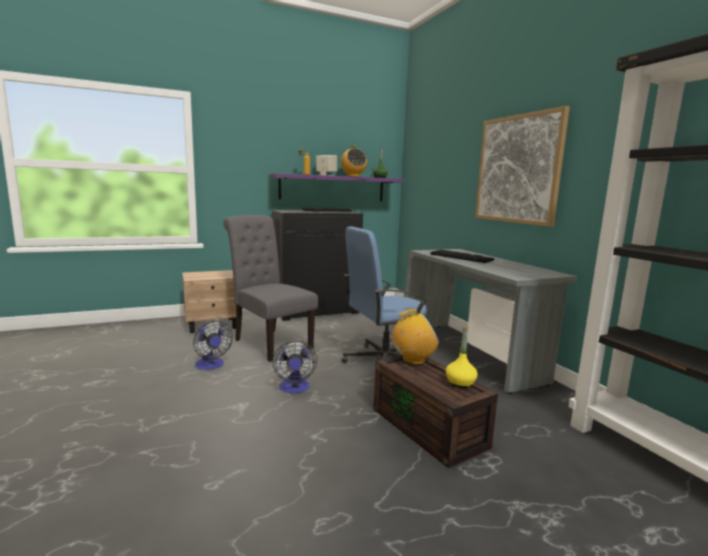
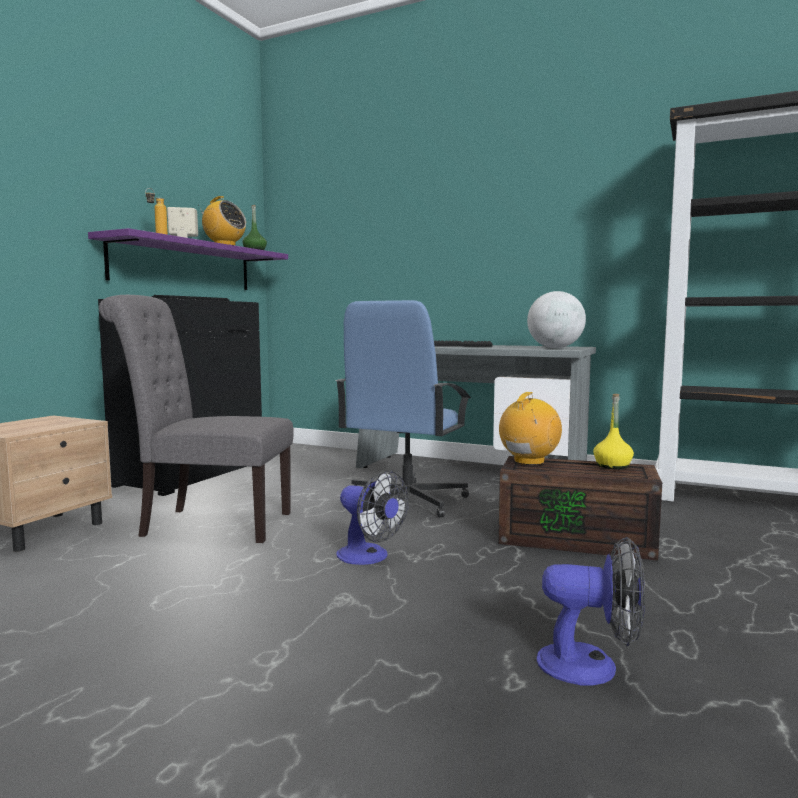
camera: 40 degrees left, 5 degrees down
fan [193,321,233,370] -> fan moved to [537,537,645,685]
picture [475,106,570,227] -> none
none -> globe [527,291,586,348]

